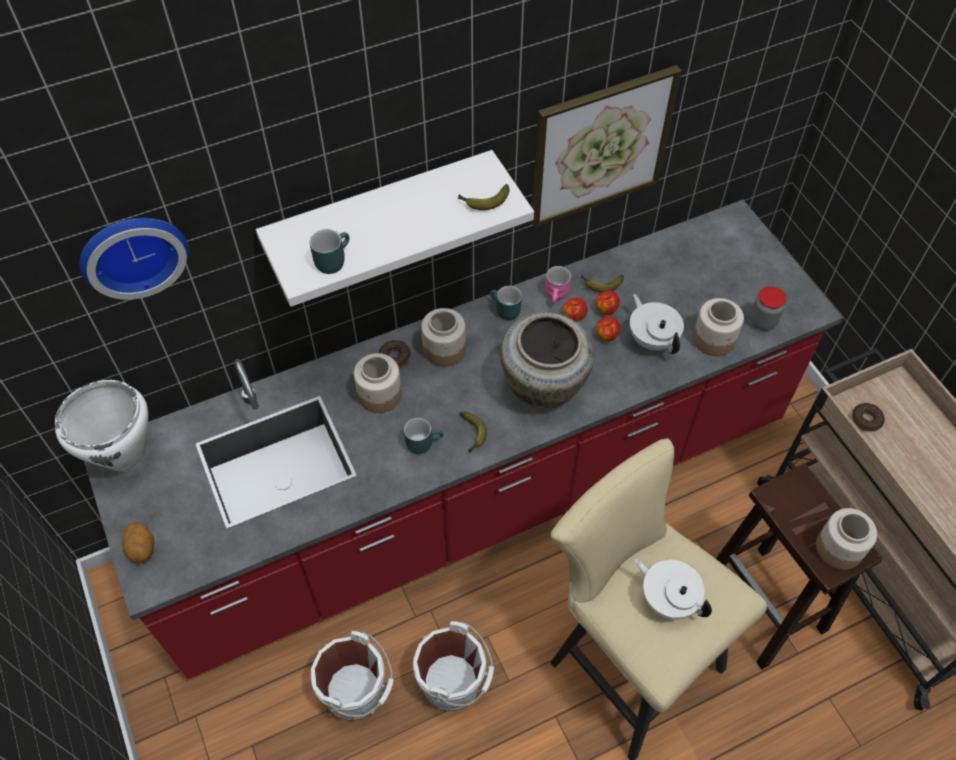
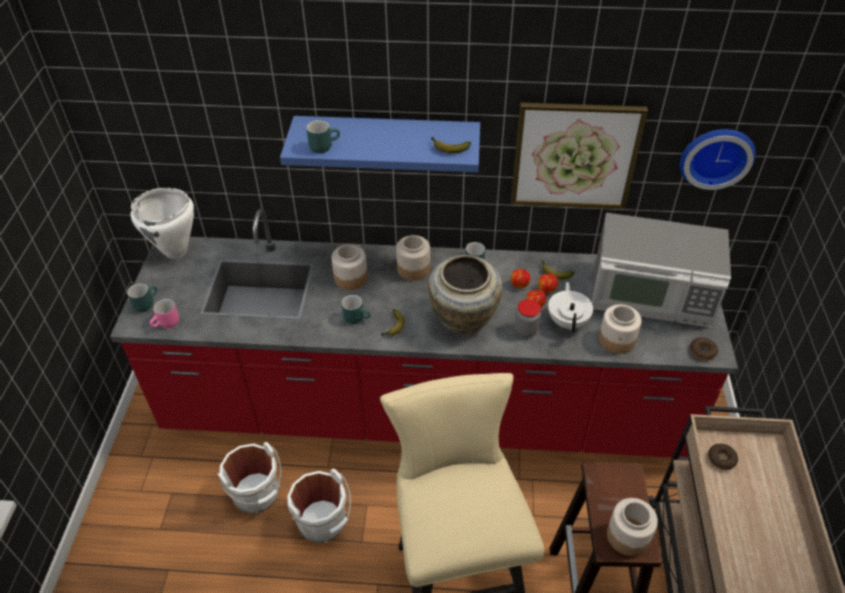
camera: 30 degrees right, 10 degrees down
wall clock [79,218,189,300] -> wall clock moved to [679,129,756,190]
potato [122,522,154,563] -> turquoise mug [127,283,157,312]
white shelf [256,150,534,307] -> blue shelf [280,116,480,172]
donut [379,340,411,367] -> donut moved to [690,337,718,361]
pink mug [545,266,571,303] -> pink mug moved to [150,299,179,328]
white teapot [634,559,712,620] -> none
jar [750,286,787,331] -> jar moved to [515,299,541,337]
none -> microwave [591,213,731,328]

